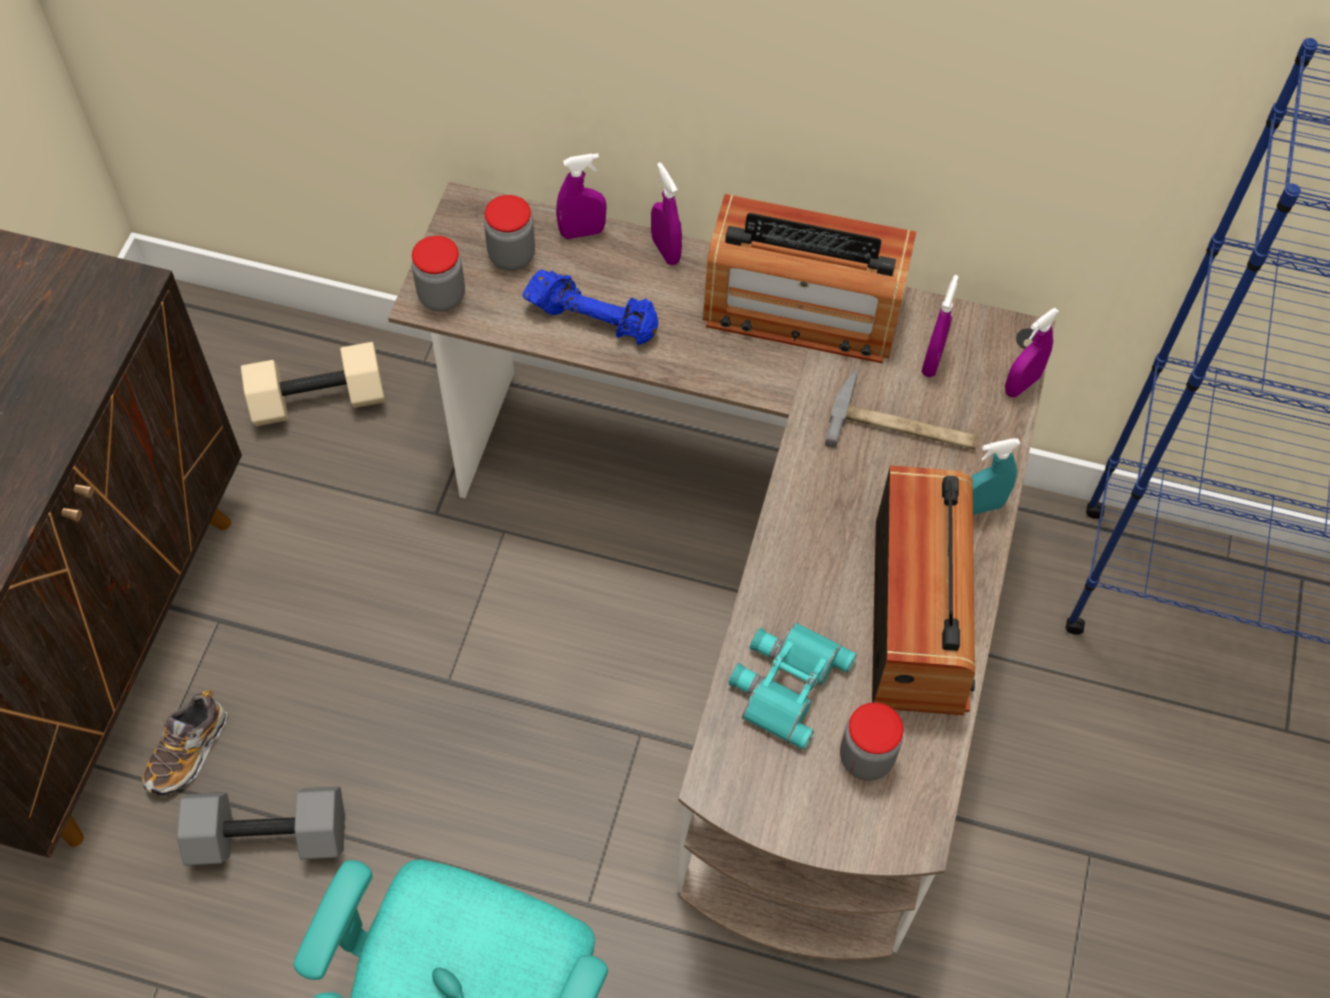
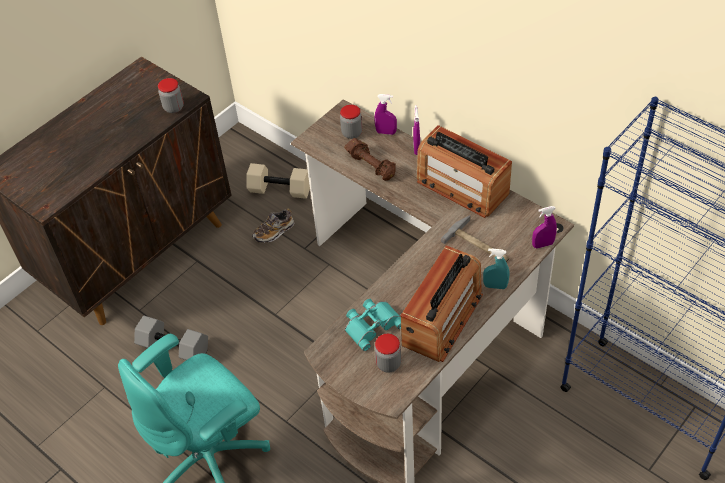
camera: 30 degrees right, 10 degrees down
shoe [142,690,227,796] -> shoe moved to [252,209,294,243]
jar [412,236,465,312] -> jar moved to [158,78,184,113]
blue dumbbell [522,269,658,345] -> brown dumbbell [344,138,396,181]
purple spray bottle [921,275,959,377] -> none

